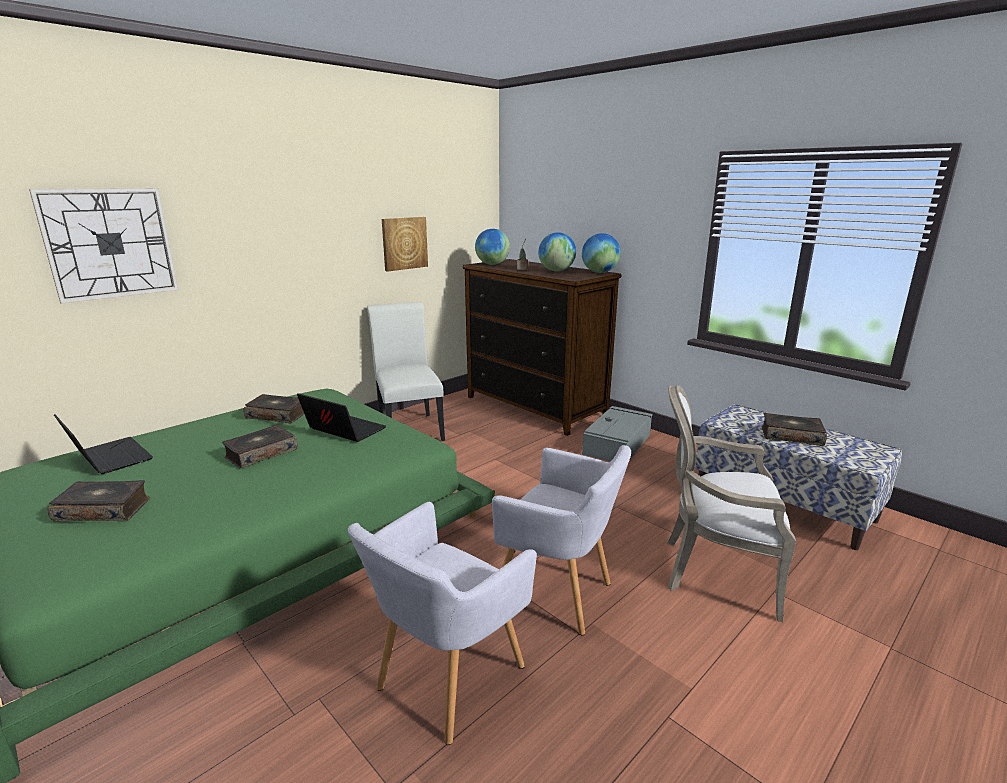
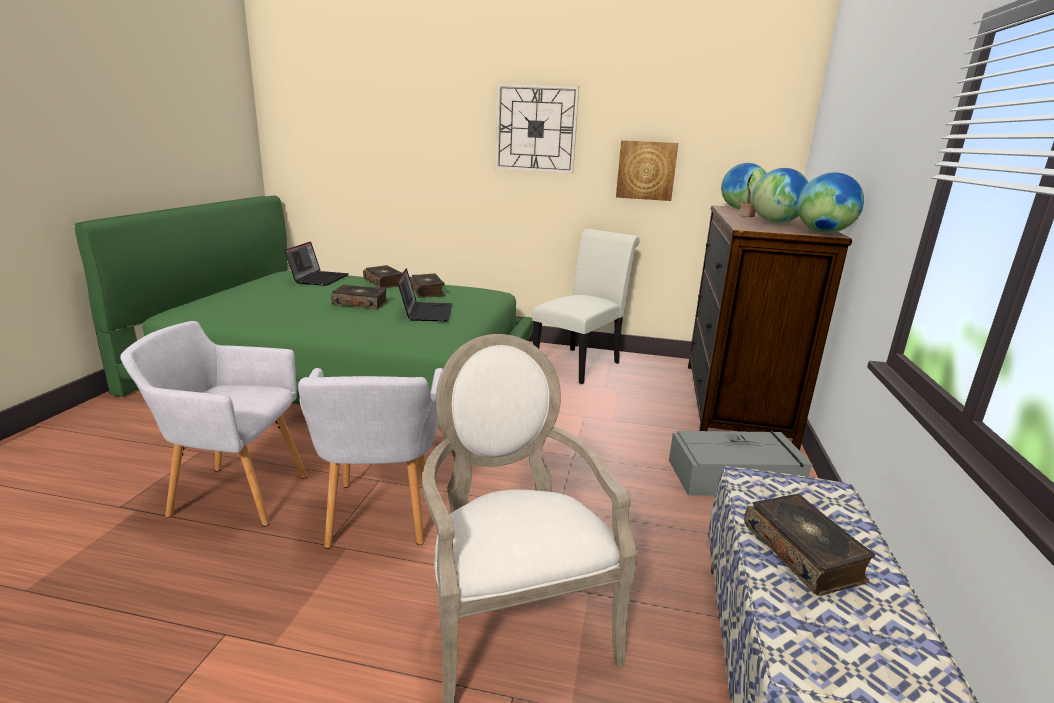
camera: 55 degrees right, 0 degrees up
wall clock [29,188,179,304] -> wall clock moved to [495,84,579,174]
book [47,480,150,522] -> book moved to [363,265,402,288]

